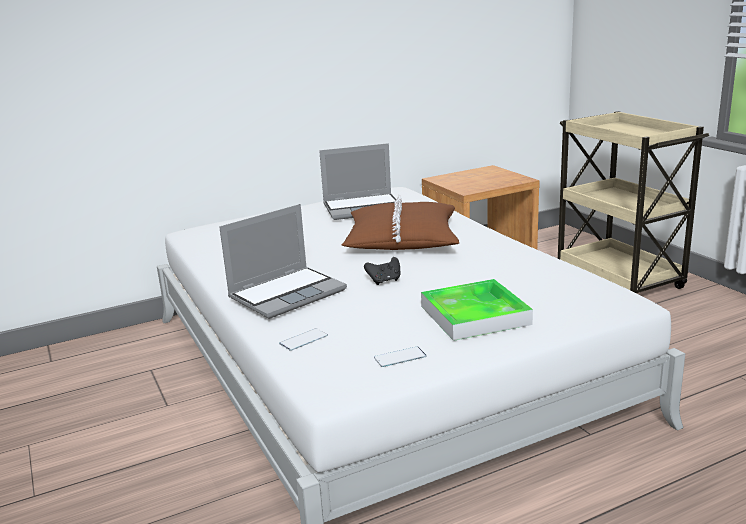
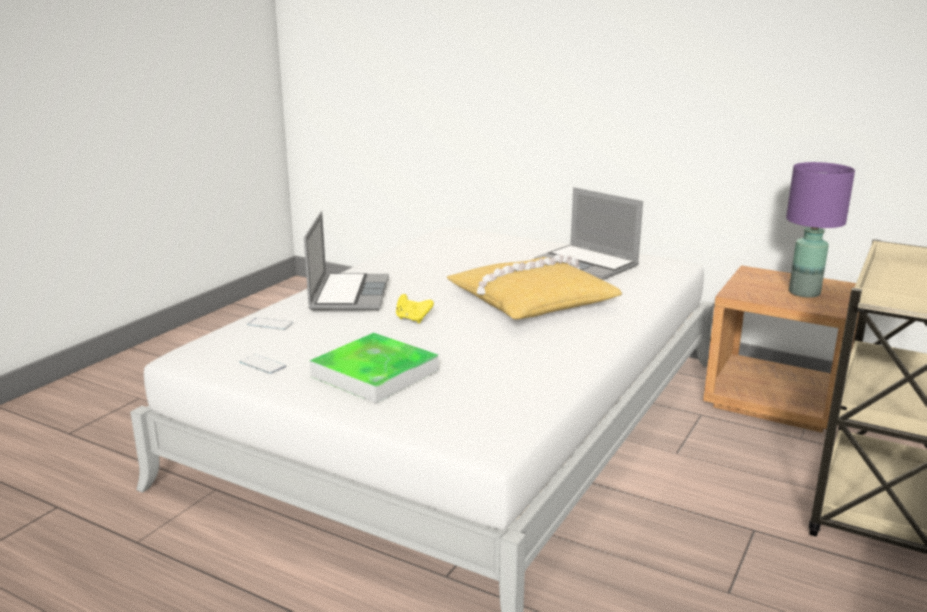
camera: 55 degrees right, 0 degrees up
laptop [219,204,347,319] -> laptop turned 105 degrees counterclockwise [304,212,389,310]
brown pillow [341,195,459,250] -> yellow pillow [447,254,622,320]
black game controller [364,257,400,285] -> yellow game controller [396,294,434,324]
none -> purple table lamp [786,162,855,298]

